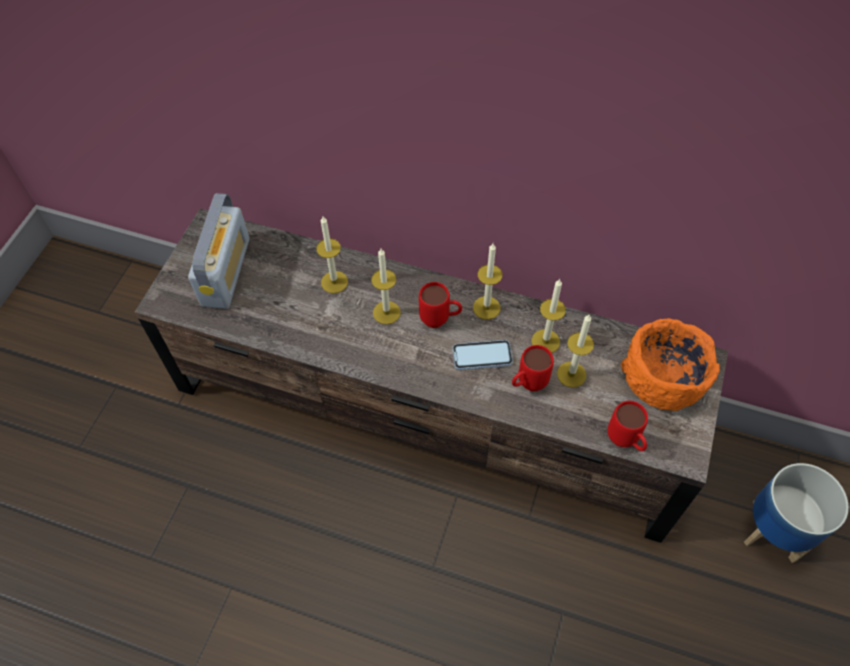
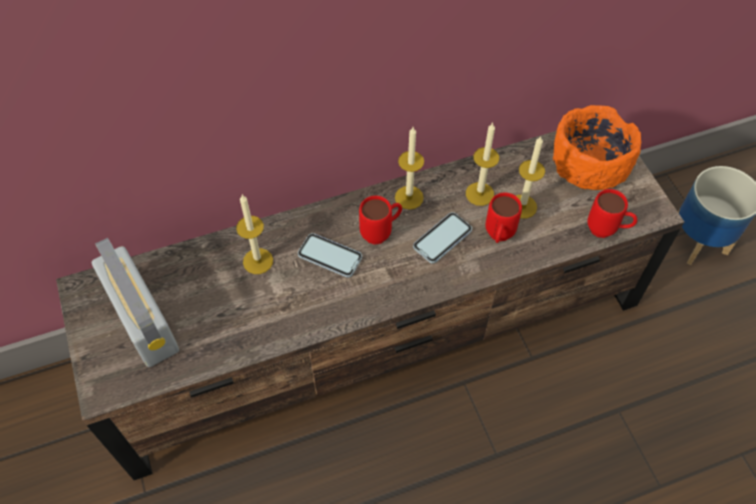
camera: 40 degrees left, 0 degrees up
candle [371,249,401,324] -> phone [298,233,362,278]

